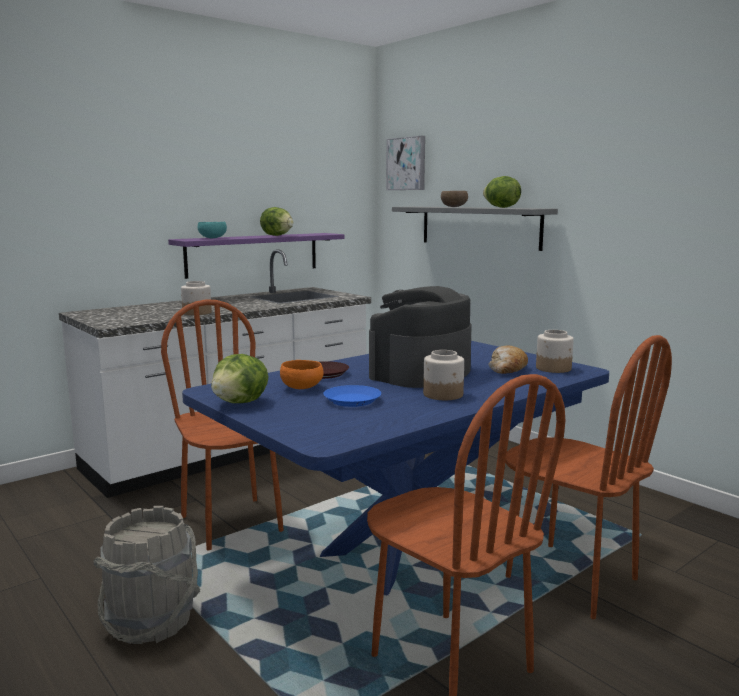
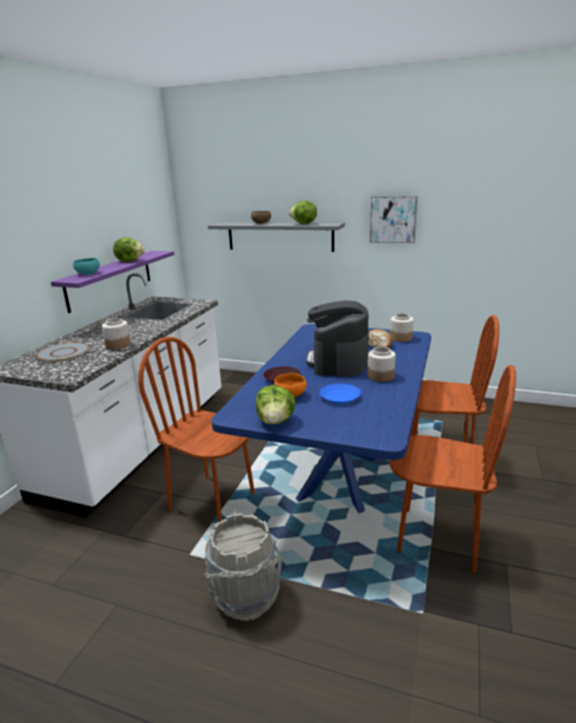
camera: 30 degrees left, 10 degrees up
picture [386,136,425,190] -> picture moved to [370,196,417,243]
none -> grey plate [36,342,89,362]

